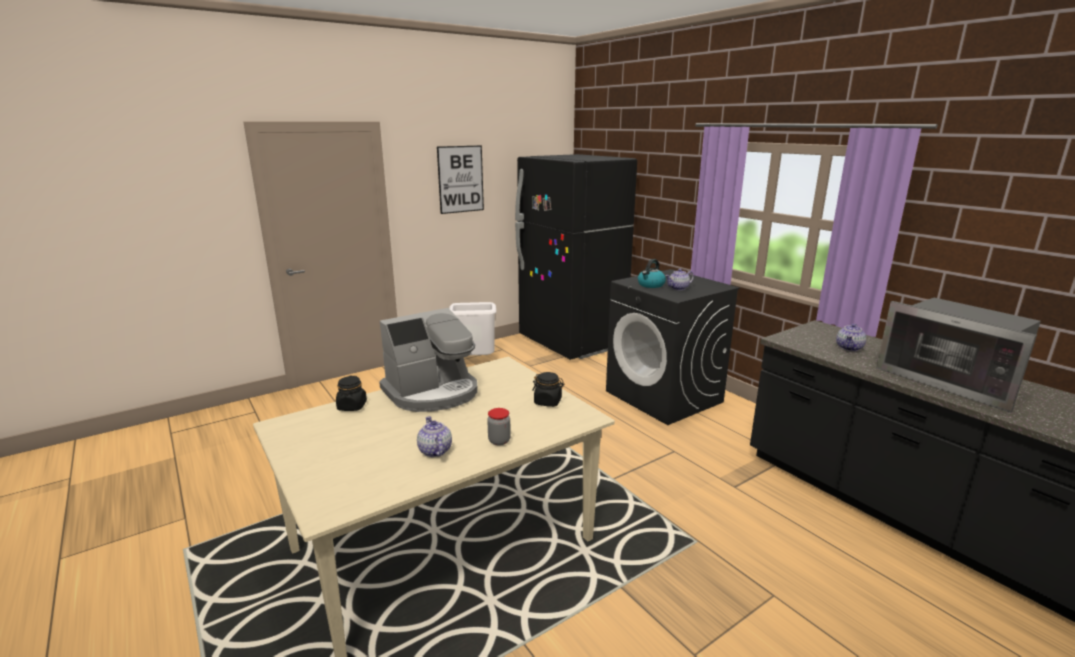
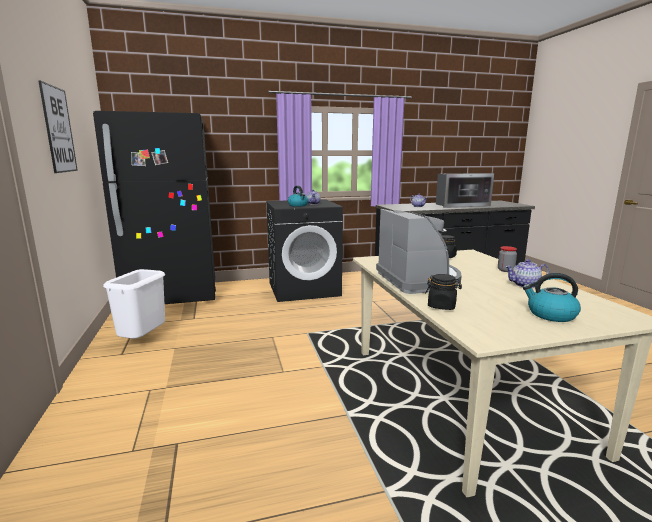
camera: 70 degrees left, 5 degrees down
none -> kettle [523,273,581,322]

